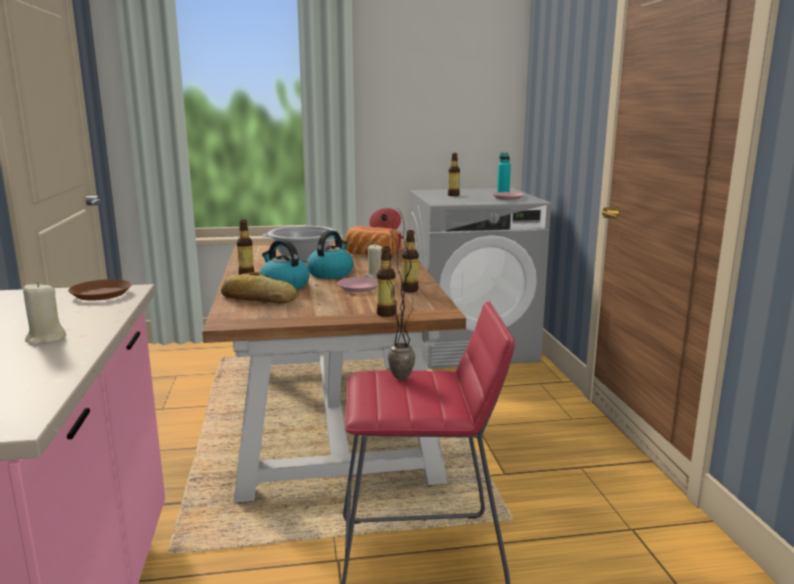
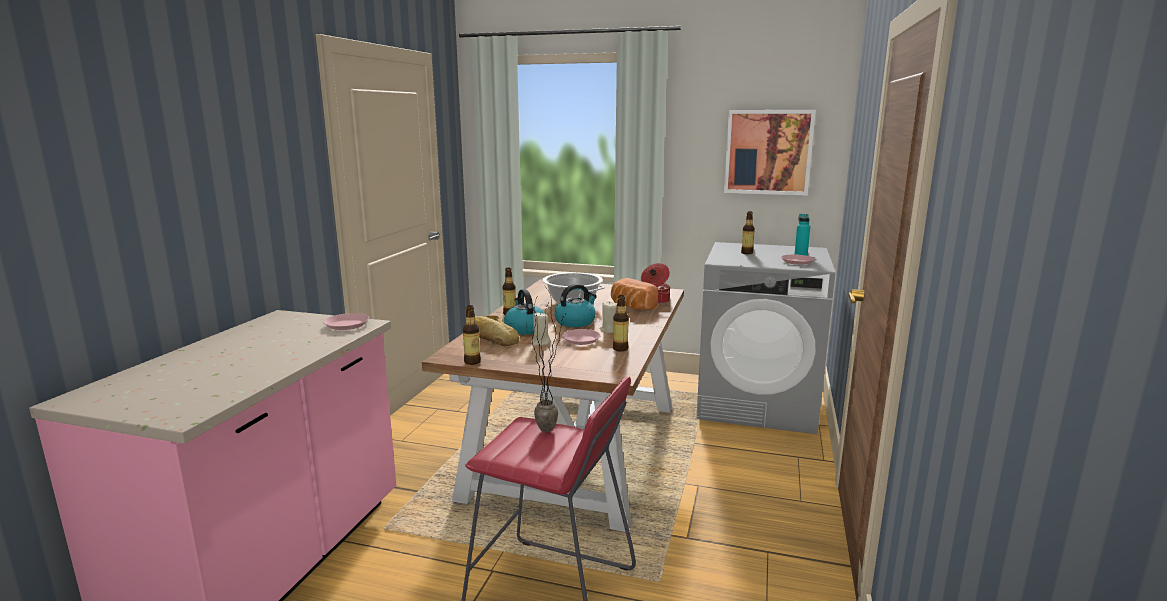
camera: 25 degrees right, 0 degrees up
beige candle [23,282,66,346] -> beige candle moved to [531,312,551,346]
brown plate [68,279,132,300] -> pink plate [323,313,369,330]
bottle [377,246,396,317] -> bottle moved to [463,305,481,365]
none -> picture [724,110,816,196]

